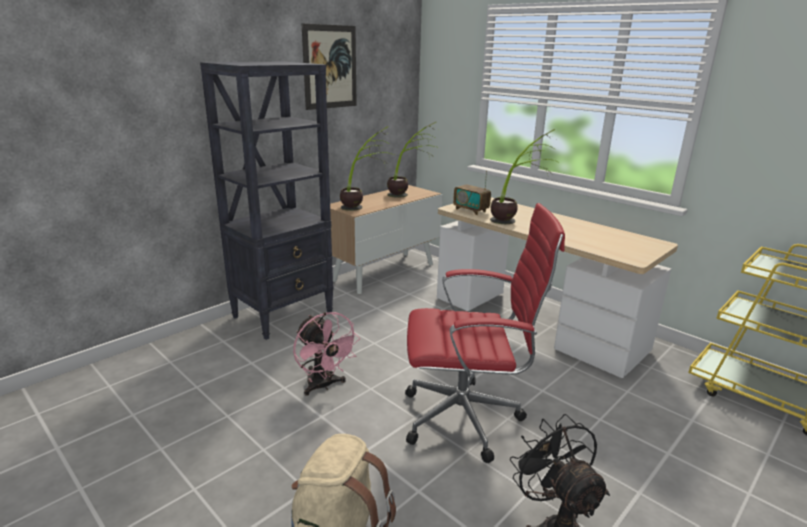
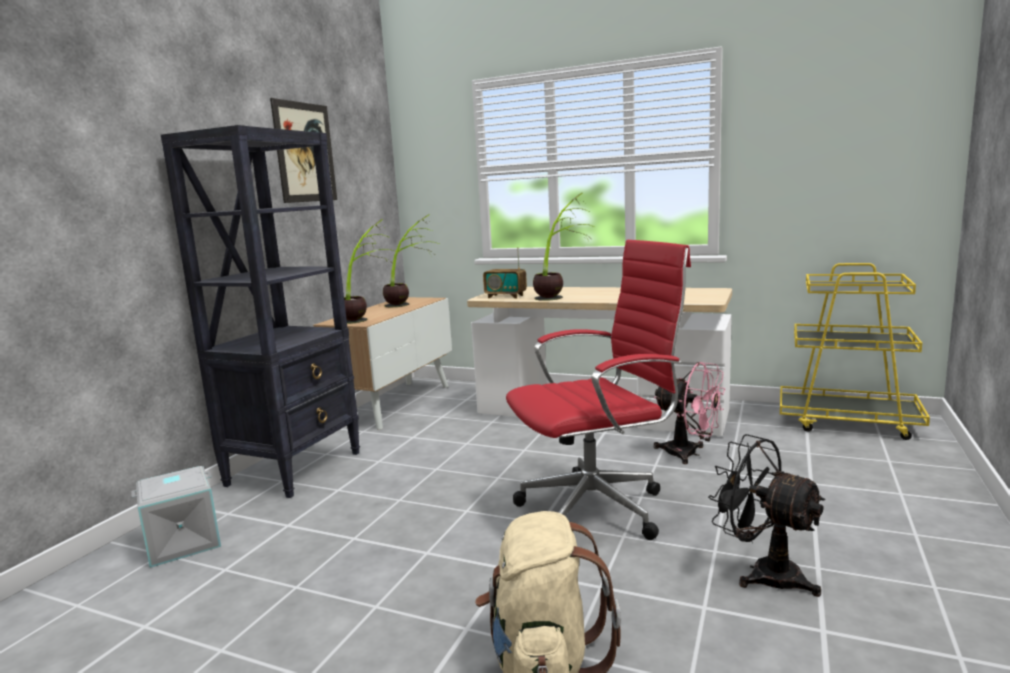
camera: 20 degrees left, 10 degrees down
pink fan [293,312,360,396] -> pink fan moved to [653,362,725,464]
none -> grey storage box [131,466,221,568]

